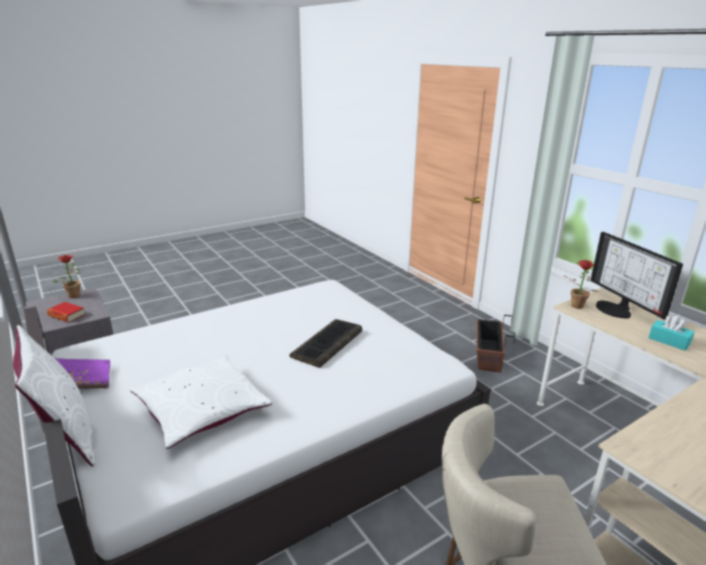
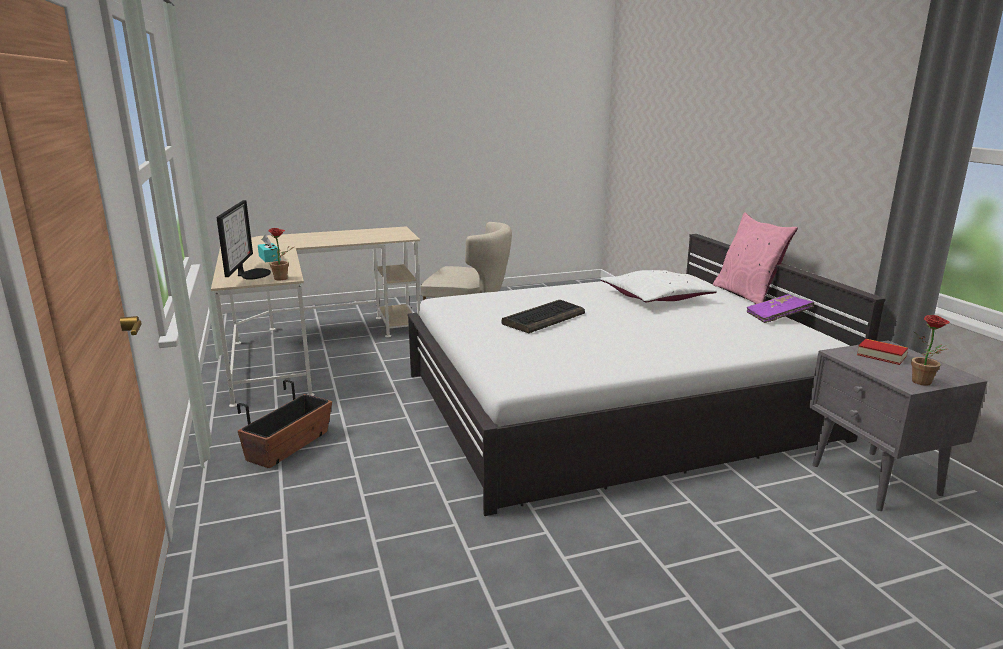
camera: 165 degrees left, 5 degrees down
white pillow [13,325,95,466] -> pink pillow [713,212,798,304]

